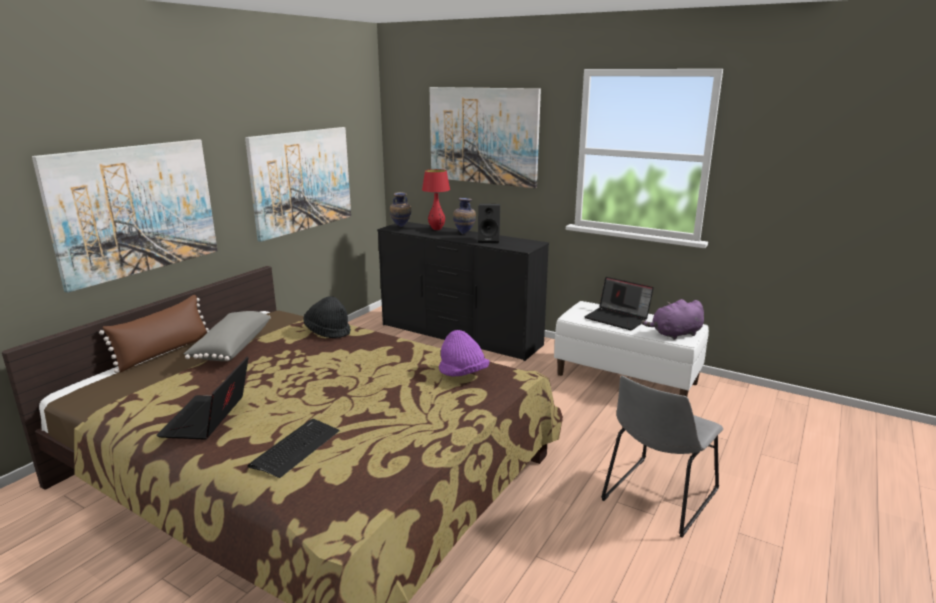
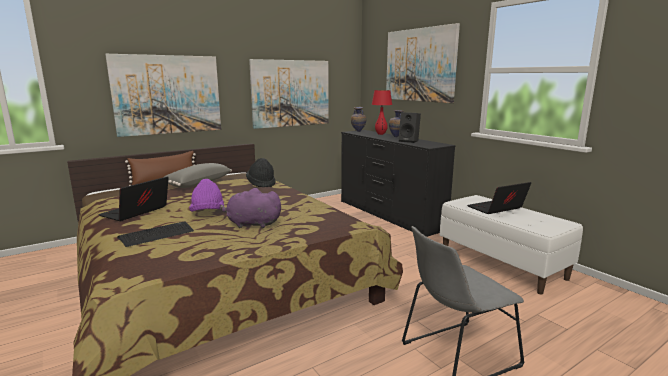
camera: 25 degrees right, 5 degrees down
purple hat [439,330,490,377] -> purple hat moved to [189,179,224,212]
laptop [584,277,654,330] -> laptop turned 90 degrees clockwise [467,182,531,214]
purple plush toy [641,299,704,340] -> purple plush toy moved to [220,188,281,228]

